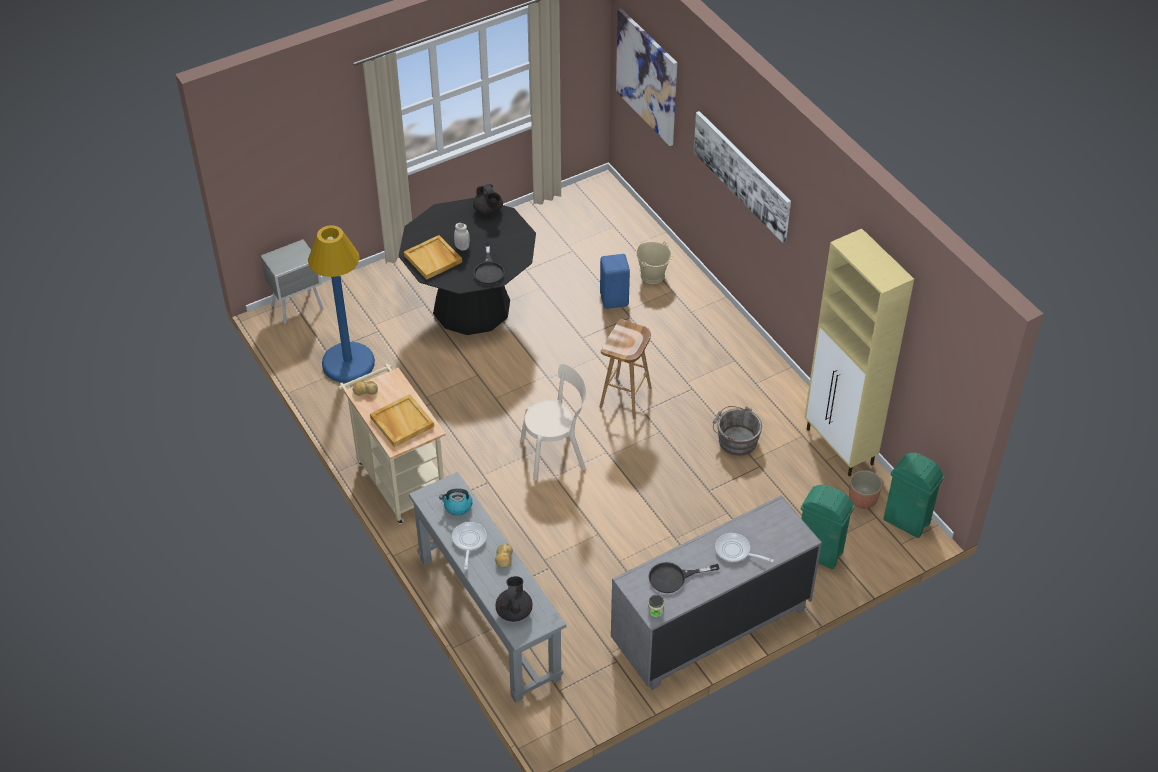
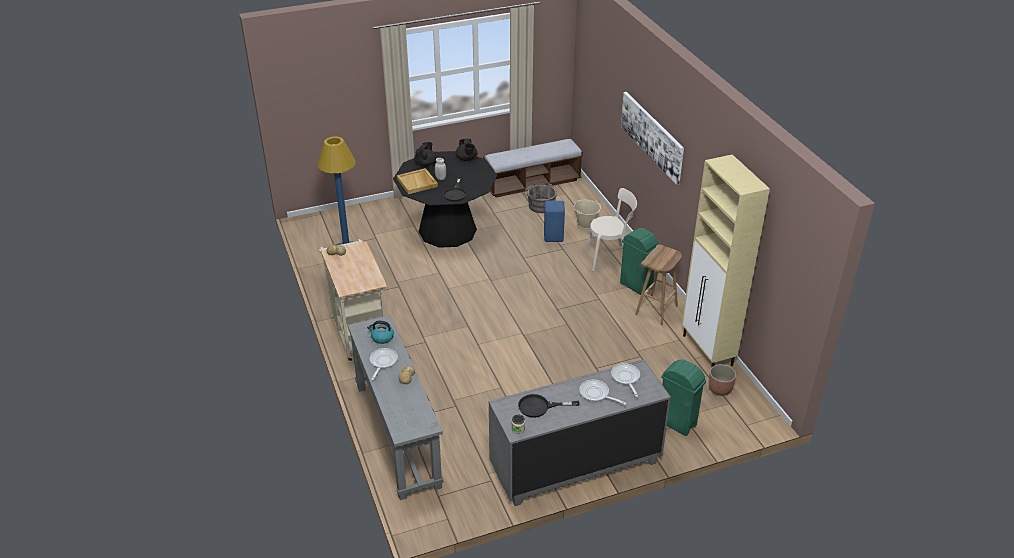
camera: 10 degrees right, 10 degrees down
grey nightstand [261,239,323,324] -> none
beige tray [370,394,434,447] -> none
black teapot [496,576,533,622] -> black teapot moved to [414,142,436,167]
beige chair [520,364,587,481] -> beige chair moved to [586,188,637,271]
brown stool [599,319,652,419] -> brown stool moved to [635,244,682,325]
picture [616,8,677,146] -> none
grey bucket [713,406,762,456] -> grey bucket moved to [524,183,557,213]
green trash can [884,453,944,538] -> green trash can moved to [620,228,658,295]
none -> bench [483,139,583,198]
none -> frying pan [611,363,640,397]

